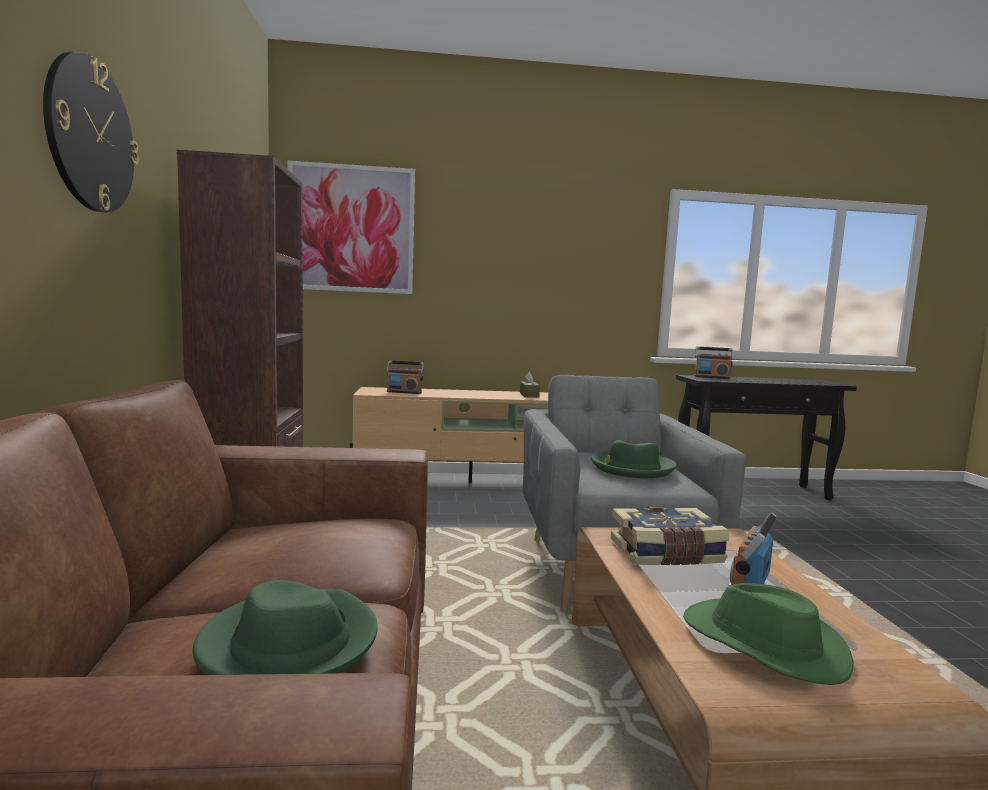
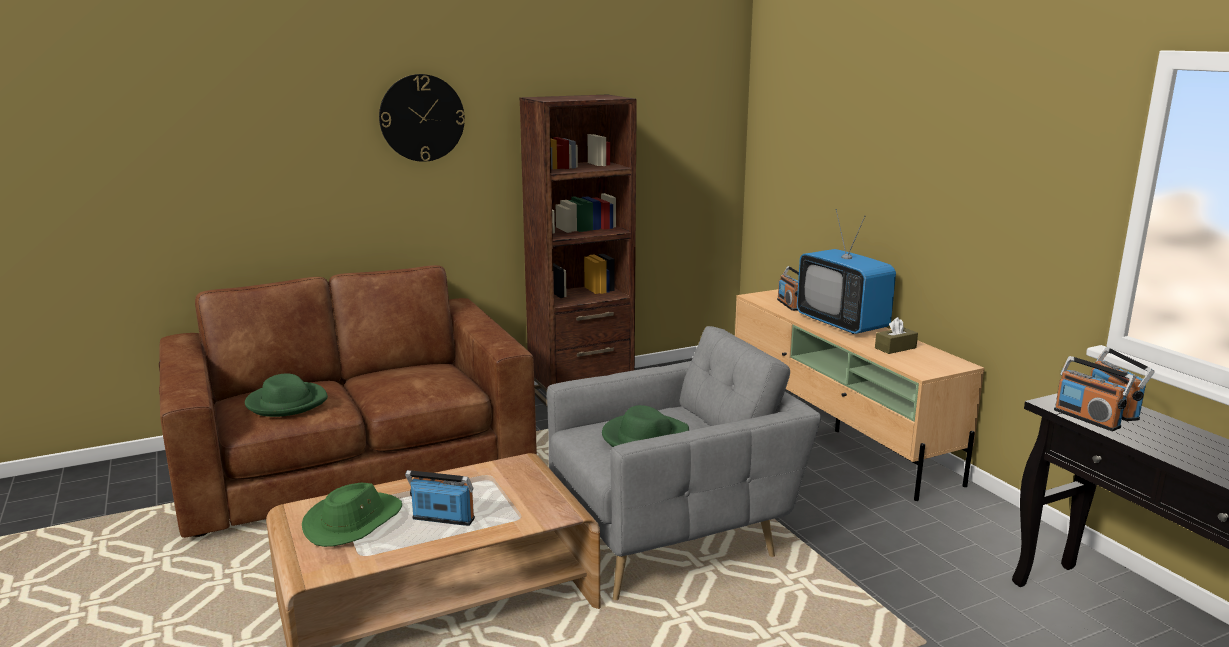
camera: 70 degrees right, 10 degrees up
picture [287,161,415,294] -> none
book [611,507,730,565] -> none
none -> television [797,209,896,334]
none -> radio [1054,356,1135,431]

